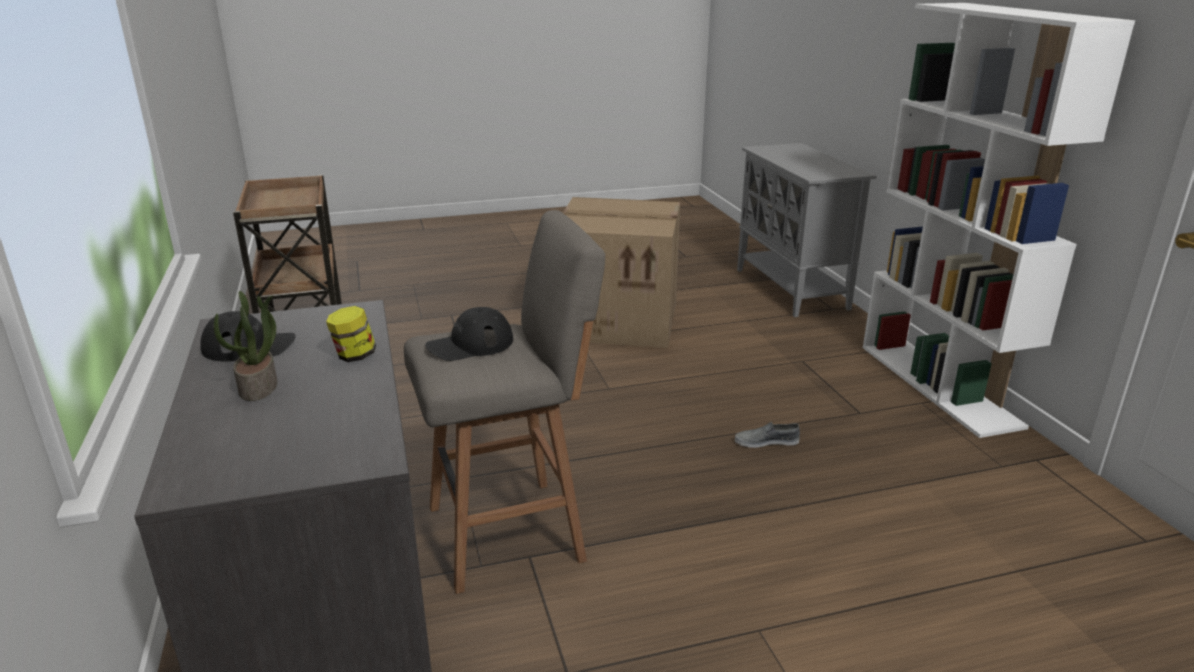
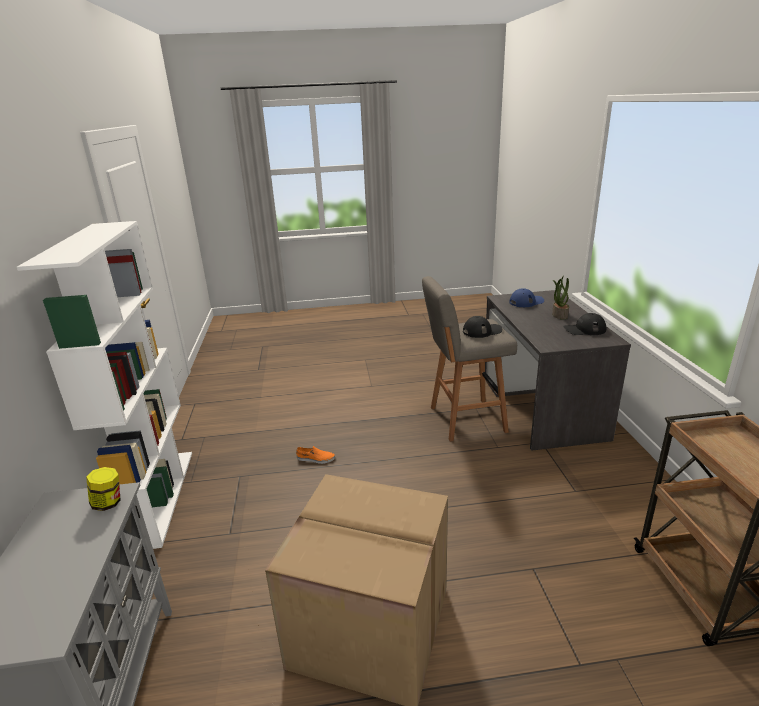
camera: 170 degrees left, 0 degrees up
jar [326,306,376,362] -> jar moved to [86,467,121,511]
grey shoe [735,421,800,448] -> orange shoe [296,446,335,464]
none -> blue cap [510,288,544,307]

